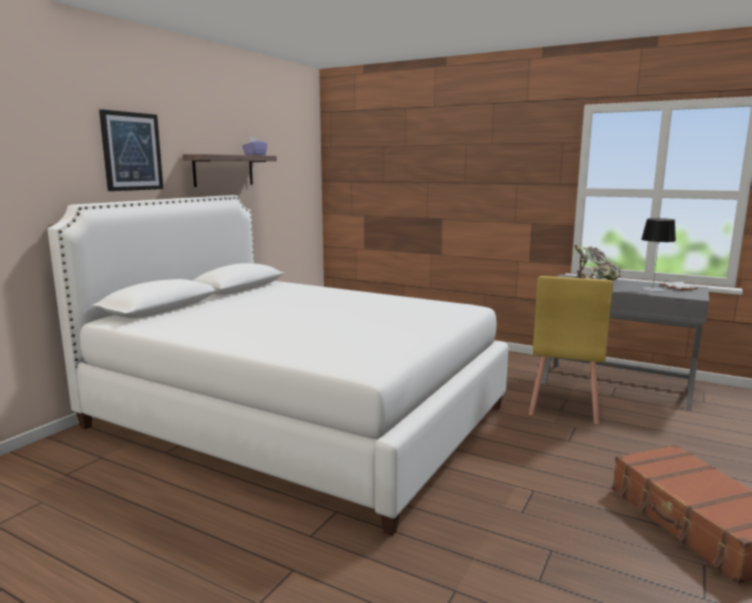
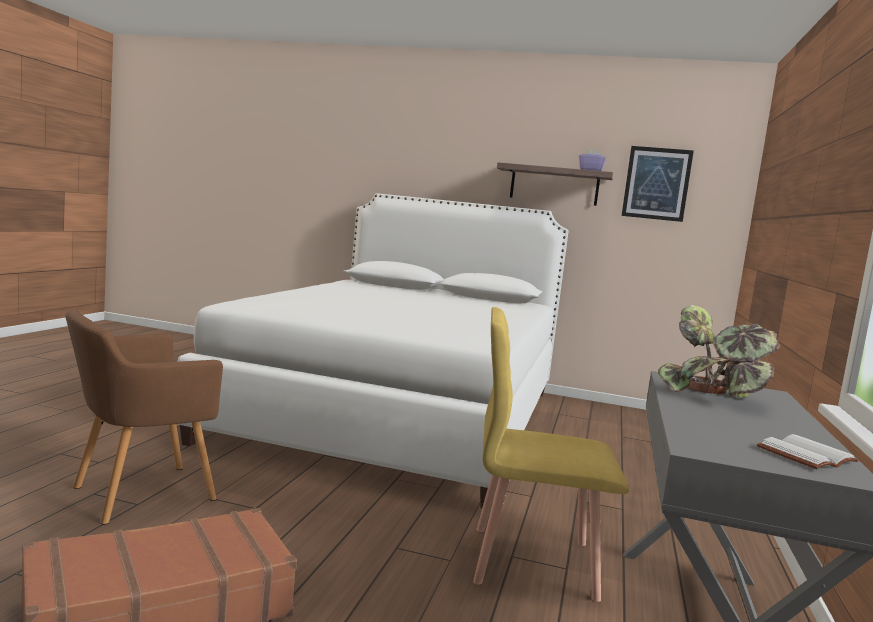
camera: 75 degrees right, 5 degrees down
picture [99,109,163,191] -> picture moved to [622,146,694,222]
table lamp [641,218,676,292] -> none
none -> brown armchair [65,310,223,525]

